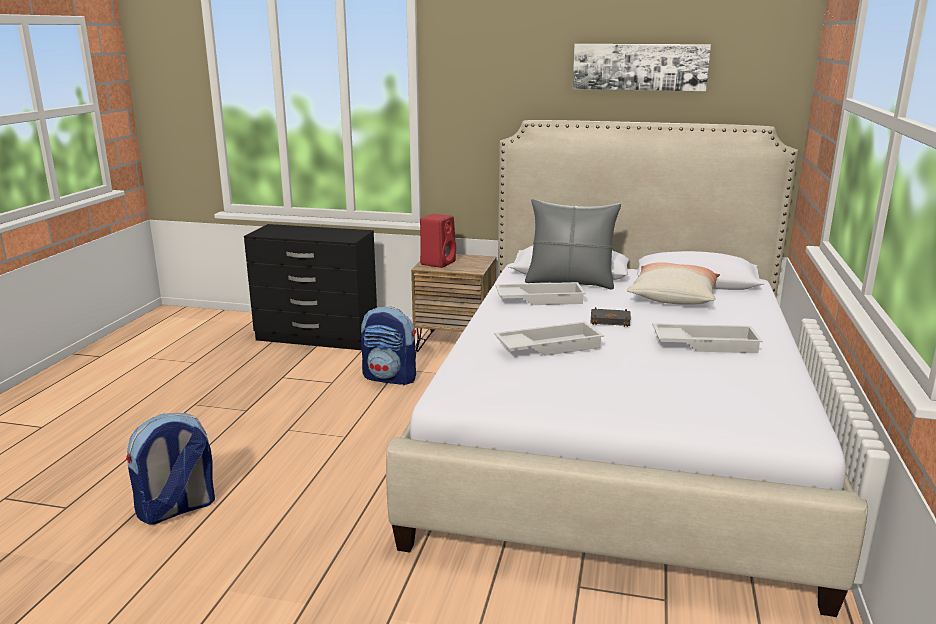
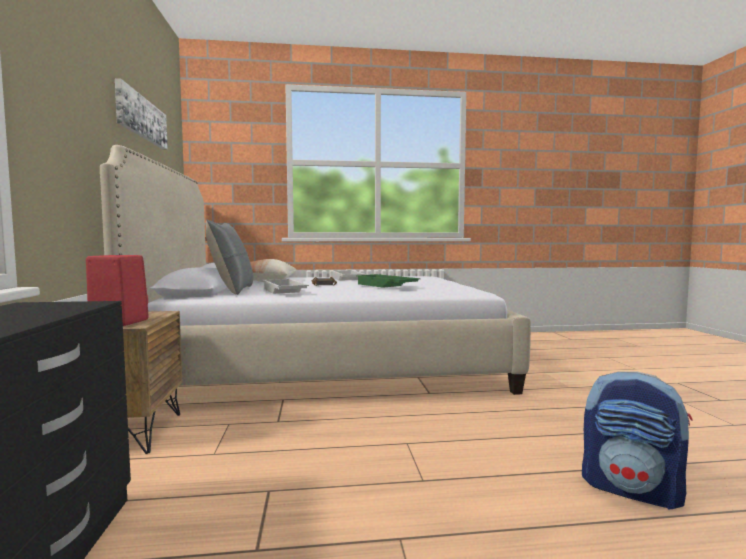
camera: 110 degrees left, 15 degrees down
backpack [361,307,416,385] -> none
white tray [494,321,604,356] -> green tray [356,274,420,288]

